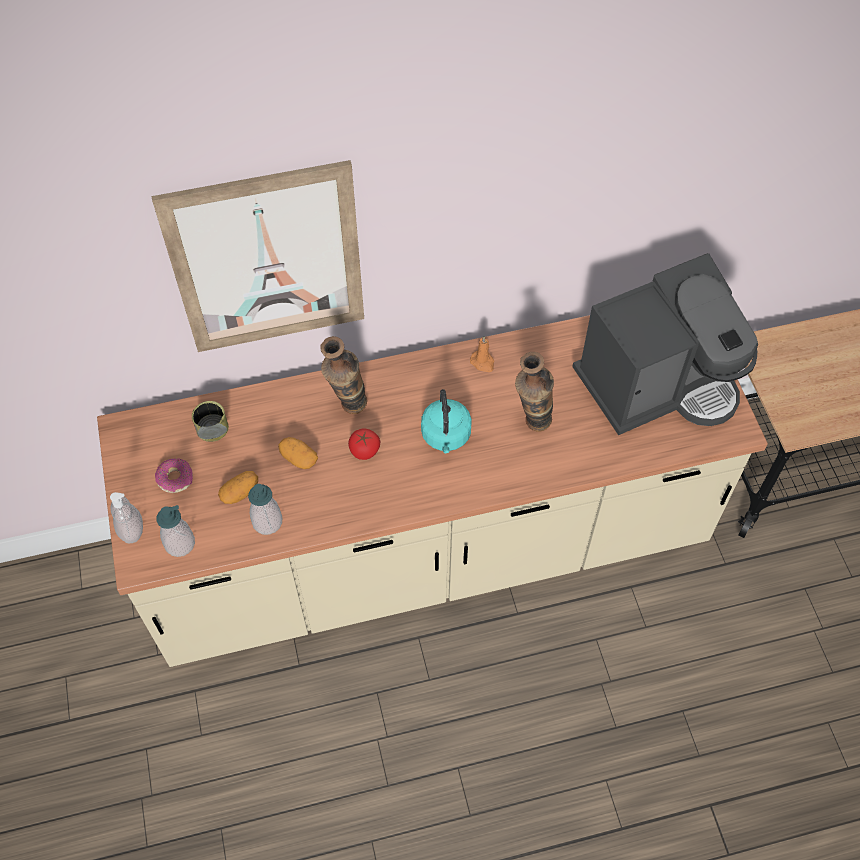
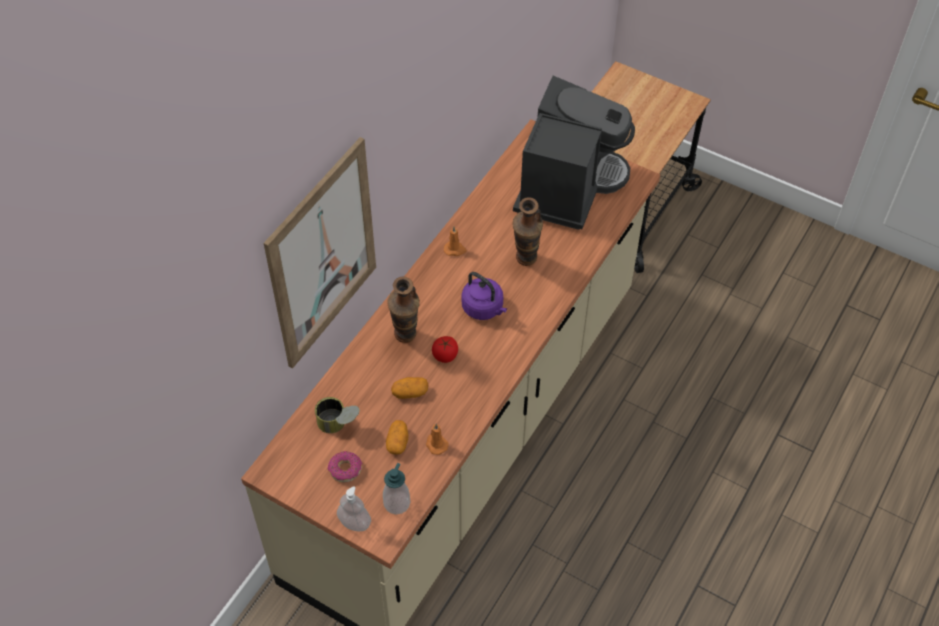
camera: 45 degrees left, 5 degrees down
soap dispenser [248,484,282,535] -> orange candle [426,424,449,455]
turquoise kettle [421,389,472,453] -> purple kettle [462,272,507,320]

